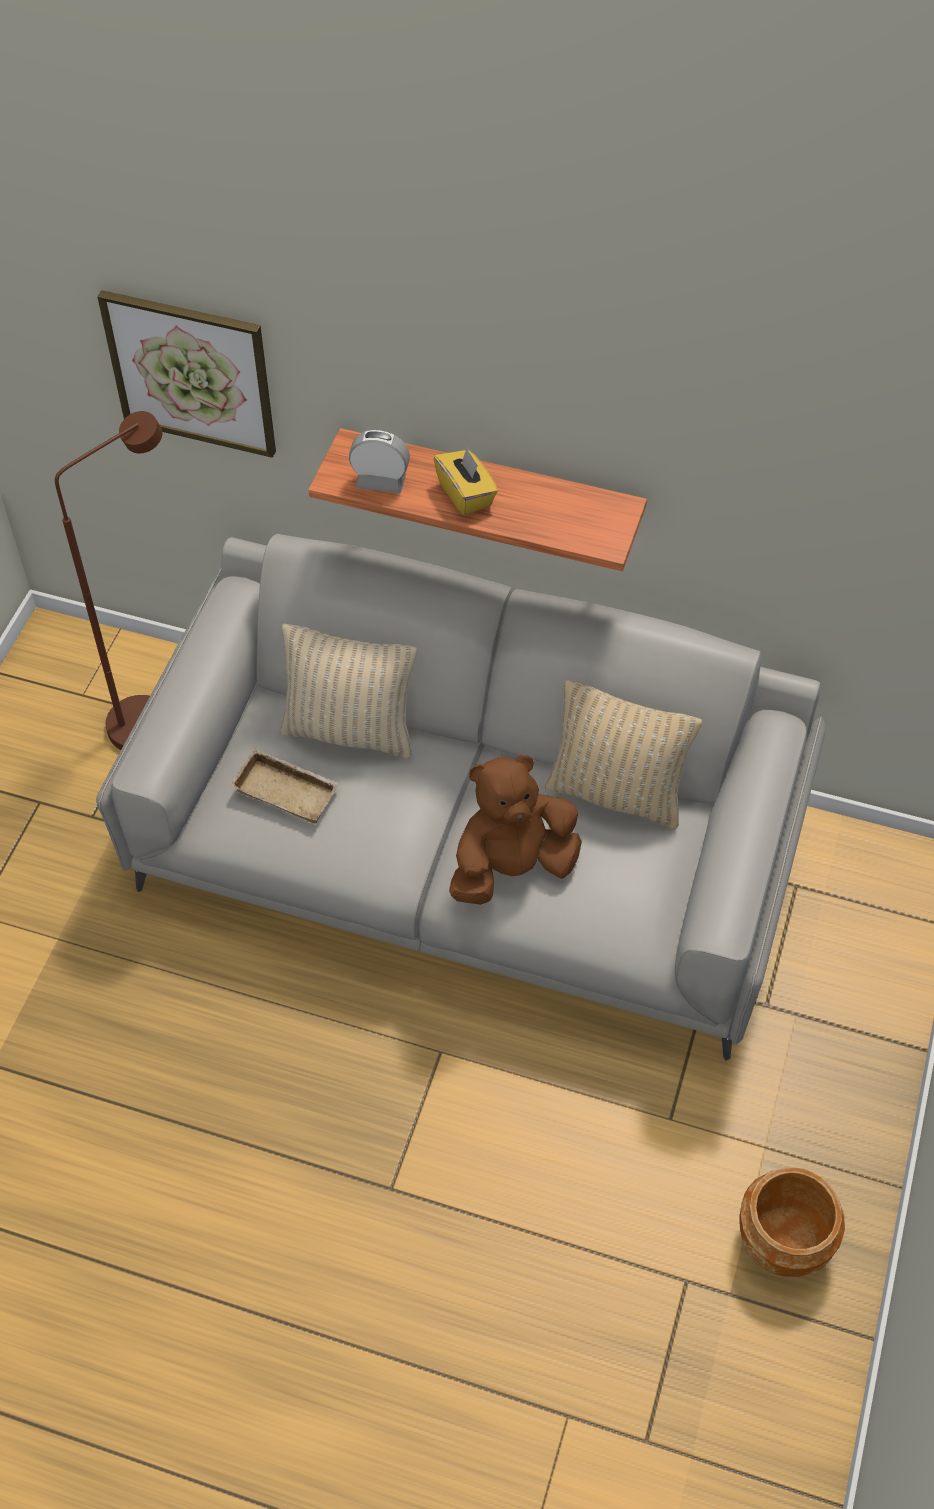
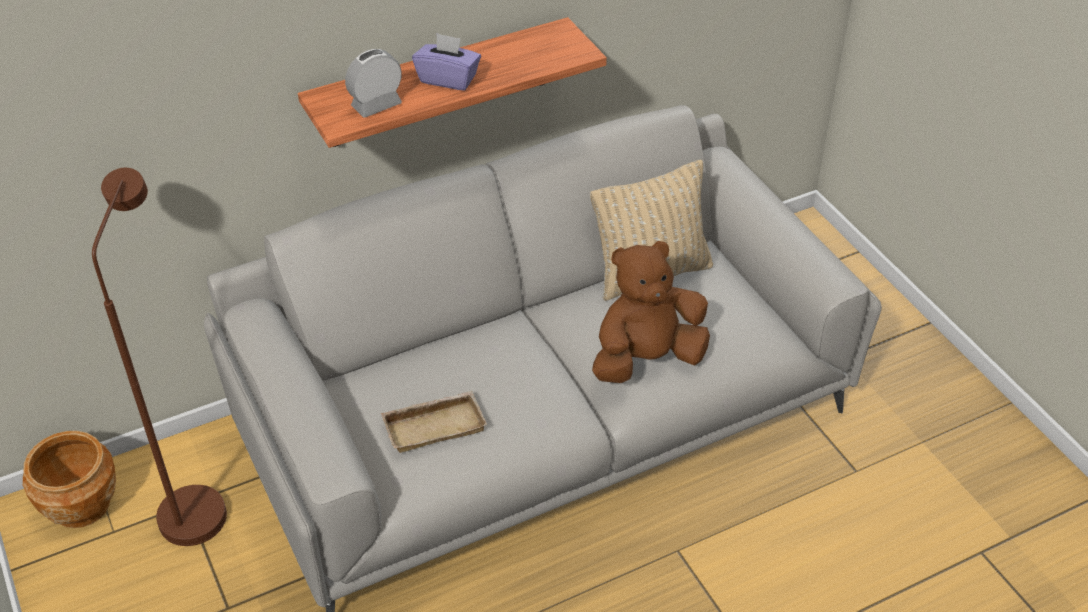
camera: 45 degrees left, 10 degrees down
picture [97,290,276,458] -> none
beige pillow [280,624,417,759] -> none
yellow tissue box [434,448,498,516] -> purple tissue box [412,33,481,91]
brown plush toy [449,755,582,905] -> brown plush toy turned 45 degrees clockwise [592,241,710,383]
brown planter [740,1167,845,1277] -> brown planter moved to [23,431,116,528]

